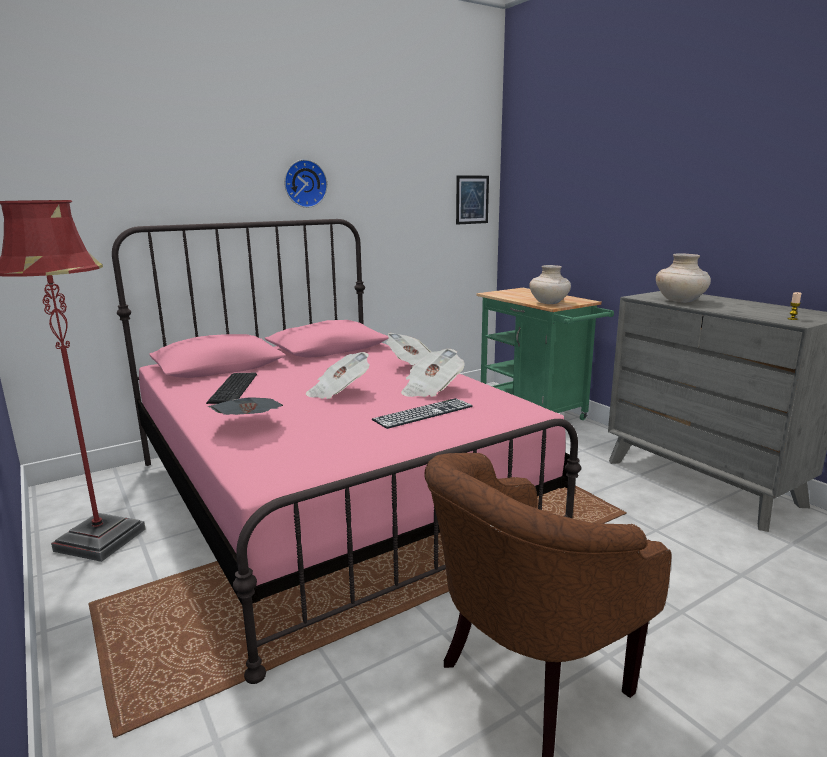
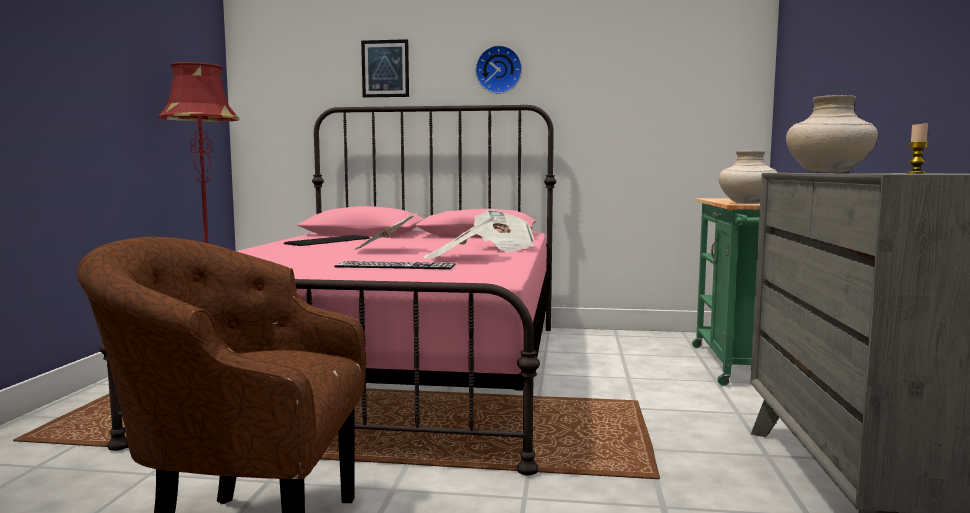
camera: 40 degrees right, 10 degrees down
newspaper [207,397,283,415] -> none
picture [456,176,489,225] -> picture moved to [361,39,409,98]

